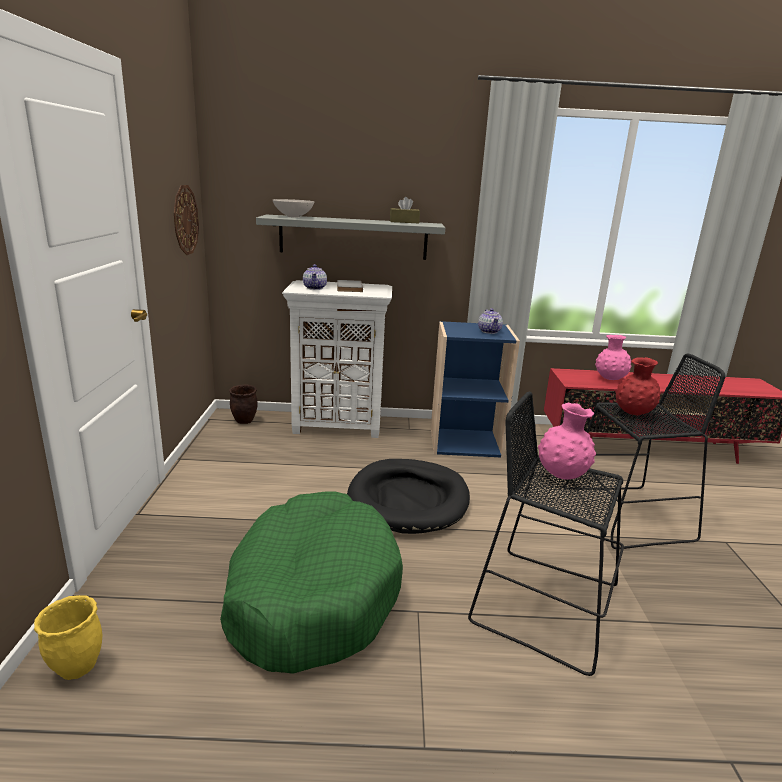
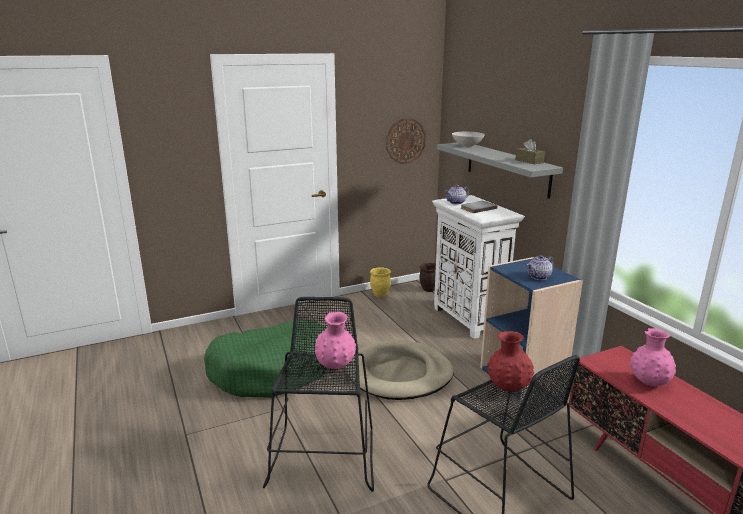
camera: 65 degrees right, 0 degrees up
yellow planter [34,595,103,680] -> yellow planter moved to [370,267,391,297]
black dog bed [347,459,470,534] -> beige dog bed [346,340,454,400]

